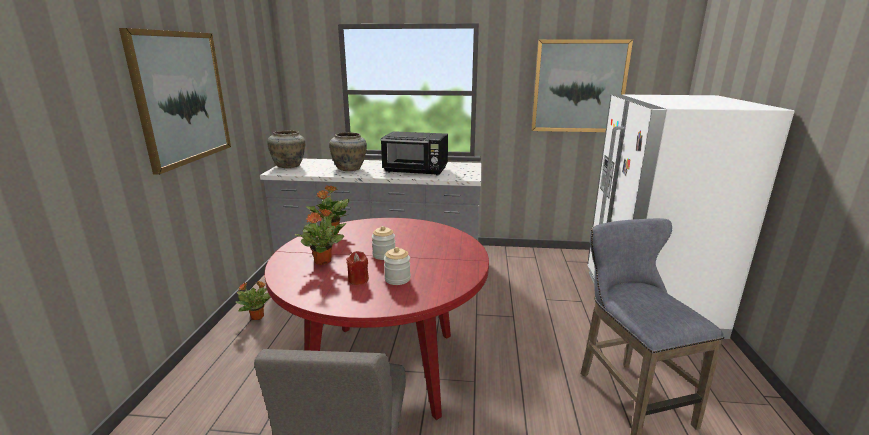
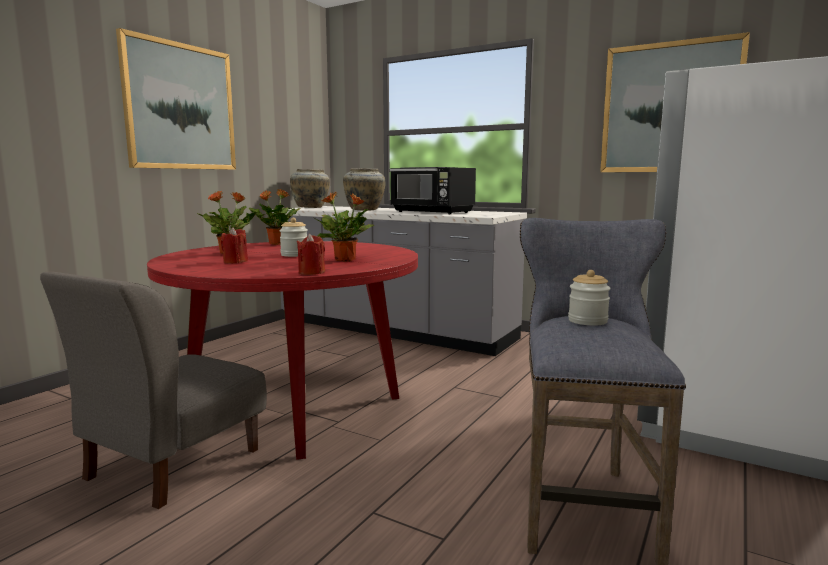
camera: 25 degrees right, 10 degrees down
potted plant [236,281,271,320] -> potted plant moved to [314,192,374,262]
jar [384,247,411,285] -> jar moved to [568,270,611,326]
none -> red candle [297,234,325,275]

